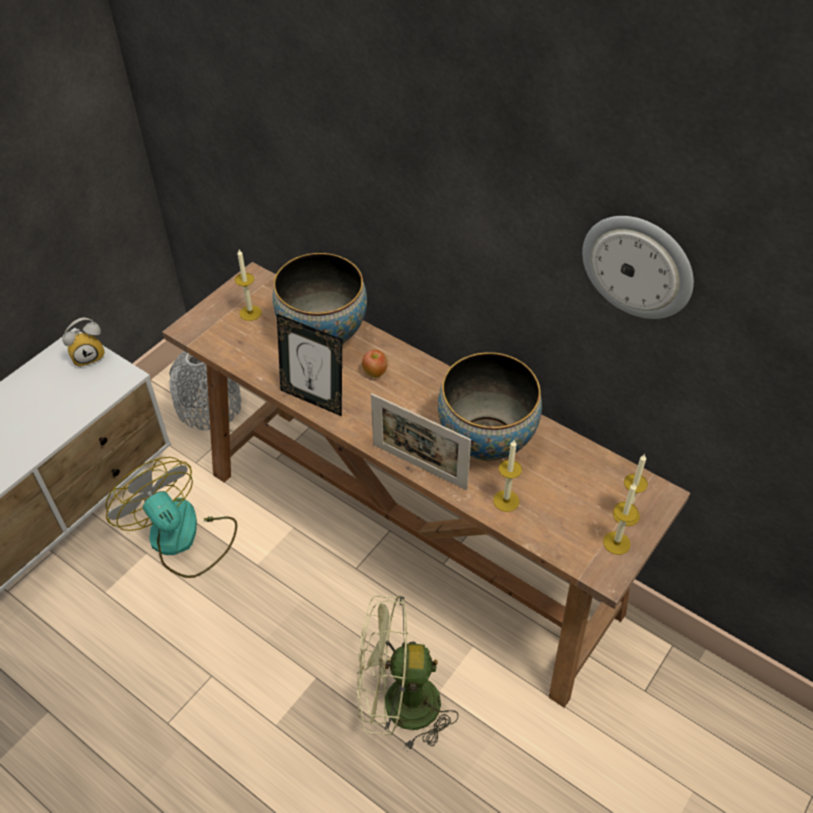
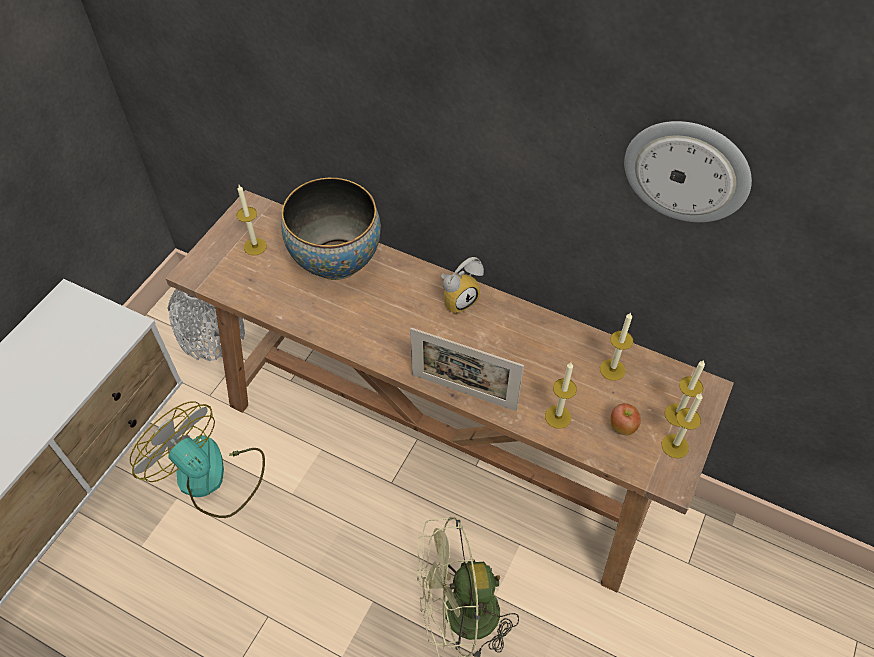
camera: 10 degrees left, 5 degrees up
alarm clock [62,317,105,368] -> alarm clock moved to [441,257,484,315]
picture frame [277,314,342,416] -> none
apple [362,350,388,378] -> apple moved to [610,403,641,435]
bowl [438,352,542,461] -> none
none -> candle [600,312,633,381]

